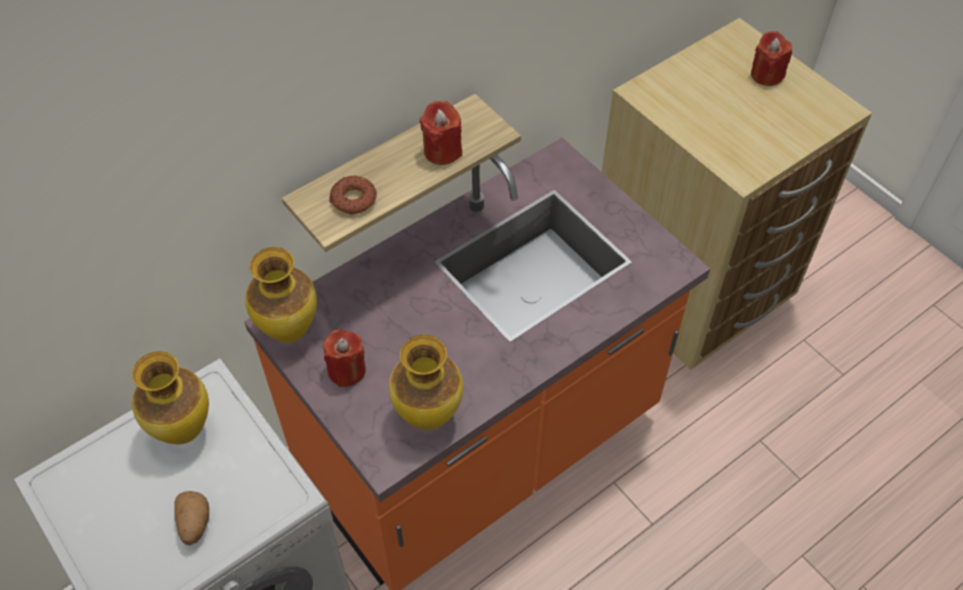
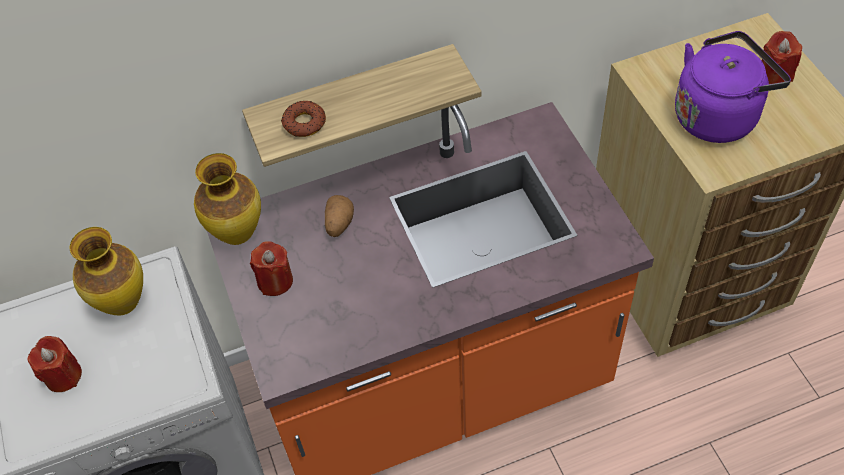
camera: 20 degrees right, 0 degrees up
potato [174,491,209,545] -> potato moved to [325,195,354,237]
vase [389,335,463,430] -> none
red candle [420,101,462,165] -> red candle moved to [28,336,82,392]
none -> purple kettle [675,31,791,143]

